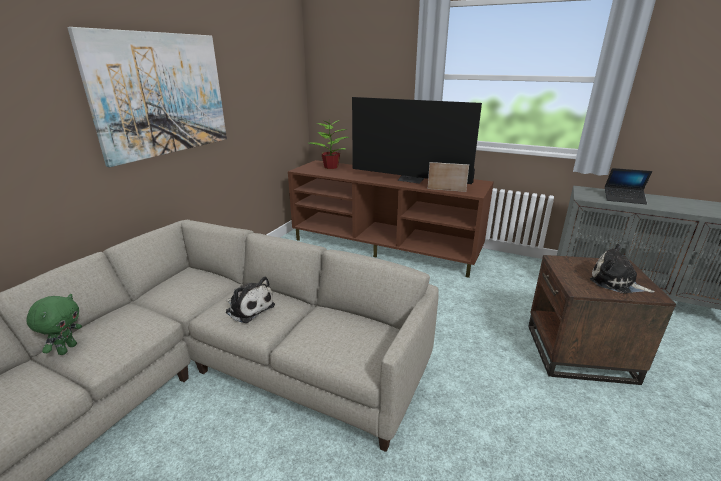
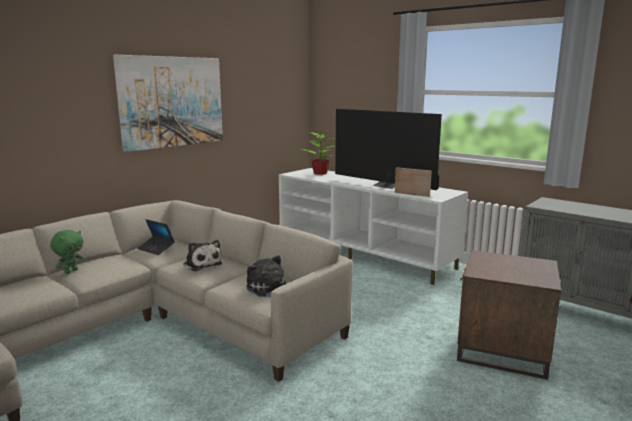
camera: 15 degrees right, 10 degrees down
brown tv stand [288,160,494,278] -> white tv stand [279,168,468,285]
plush toy [590,244,655,293] -> plush toy moved to [247,255,286,297]
laptop [605,168,652,204] -> laptop moved to [137,219,175,255]

